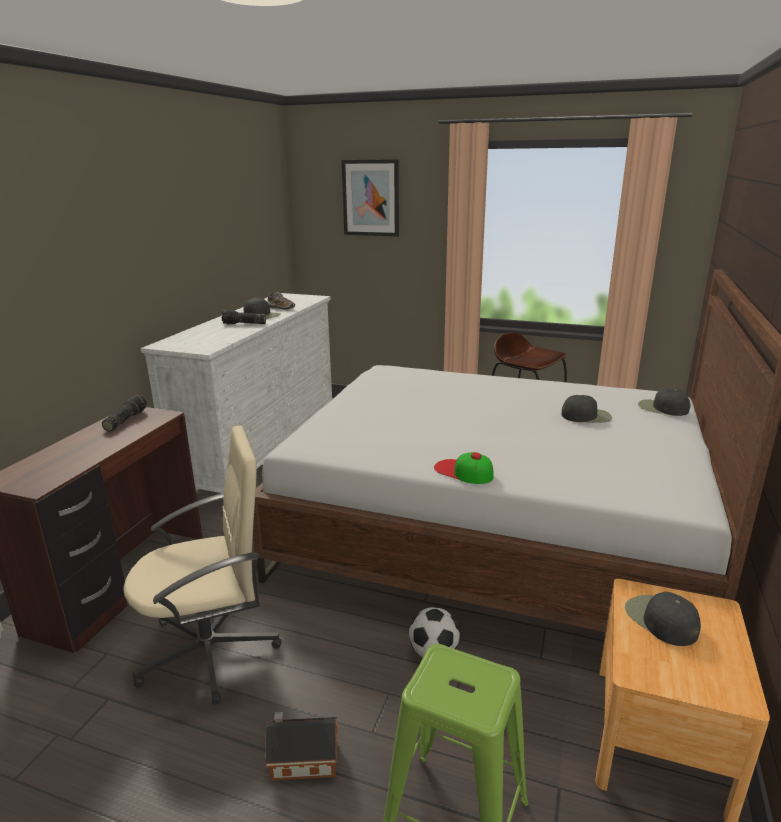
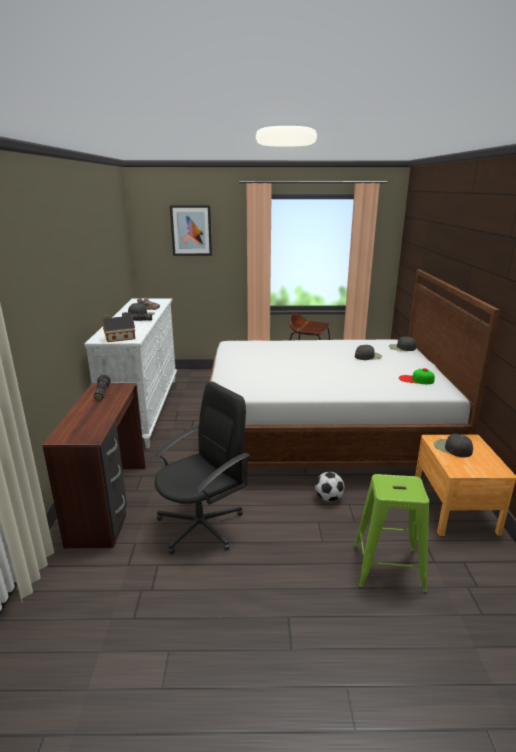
camera: 20 degrees left, 0 degrees up
beige office chair [123,426,282,704] -> black office chair [155,382,250,555]
toy house [265,712,338,781] -> toy house moved to [102,315,135,342]
cap [434,452,494,484] -> cap moved to [399,368,435,384]

